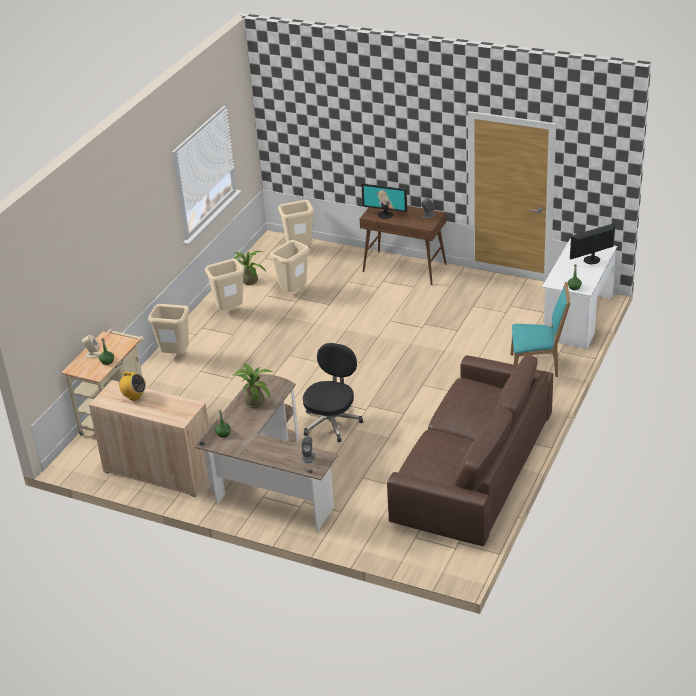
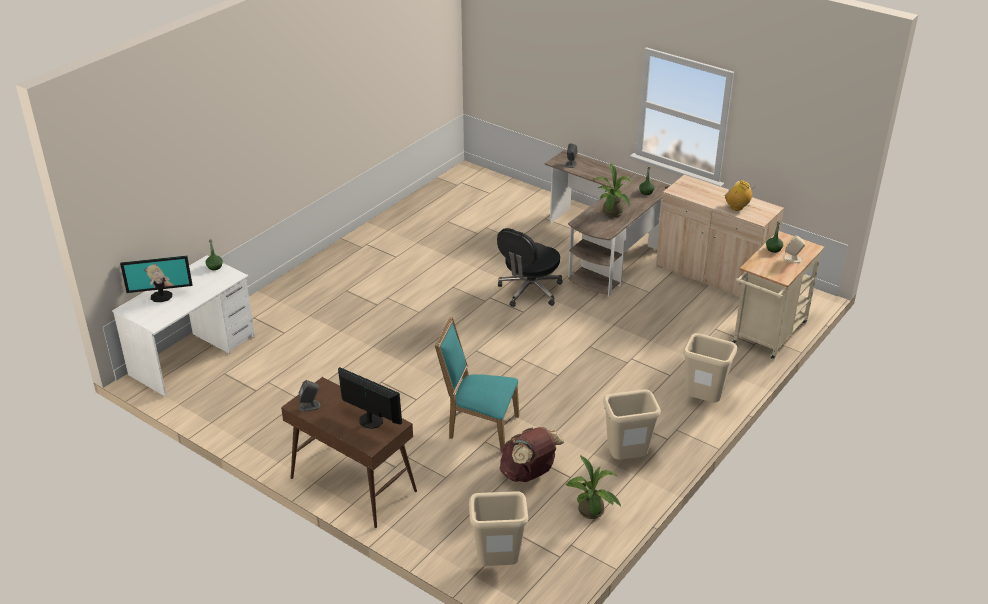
camera: 170 degrees left, 0 degrees up
beige trash can [270,240,309,292] -> brown backpack [499,427,564,482]
brown sofa [387,355,553,546] -> none
turquoise chair [510,282,570,377] -> turquoise chair moved to [435,317,519,453]

